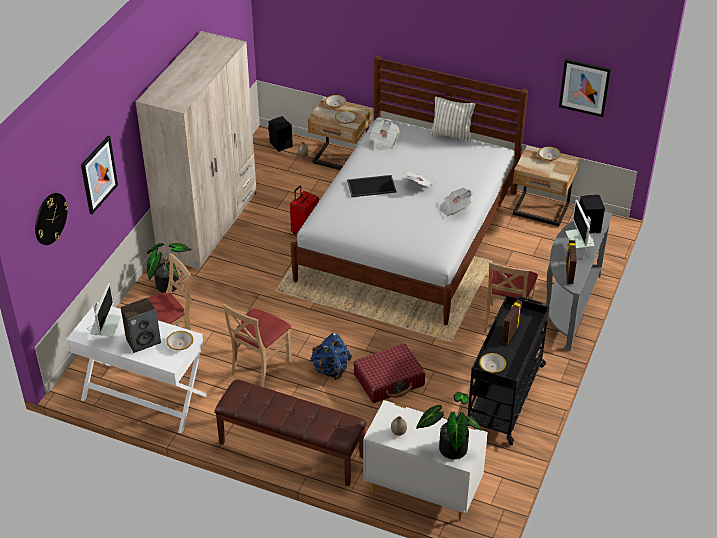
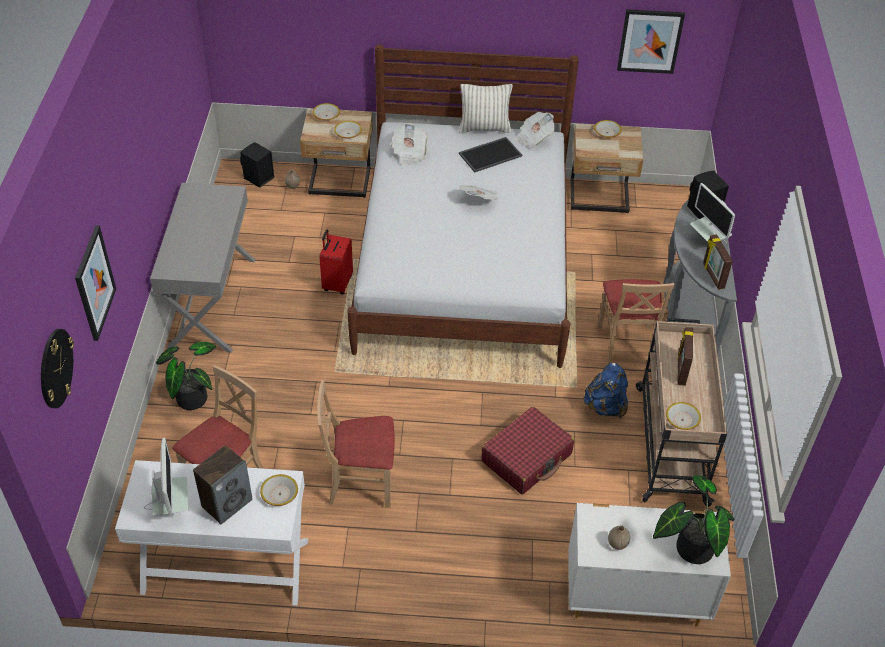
camera: 20 degrees left, 5 degrees up
beige wardrobe [135,31,257,269] -> grey desk [150,183,255,353]
brown bench [214,379,367,486] -> none
beige chair [223,304,292,387] -> beige chair turned 75 degrees clockwise [317,380,395,508]
blue backpack [310,333,352,380] -> blue backpack moved to [584,363,628,418]
tray [347,175,397,197] -> tray moved to [459,137,522,172]
newspaper [438,188,473,216] -> newspaper moved to [515,112,555,148]
black cart [467,295,550,446] -> beige cart [636,318,727,507]

